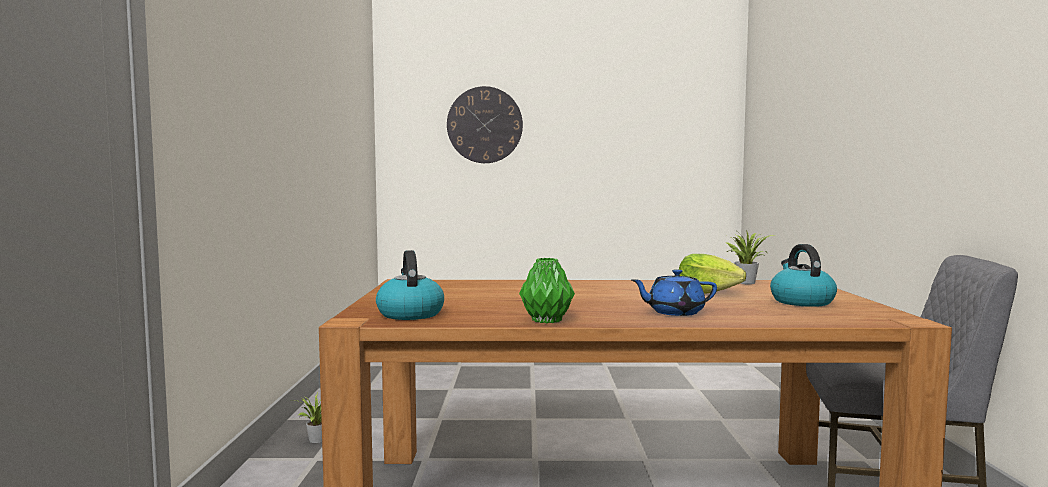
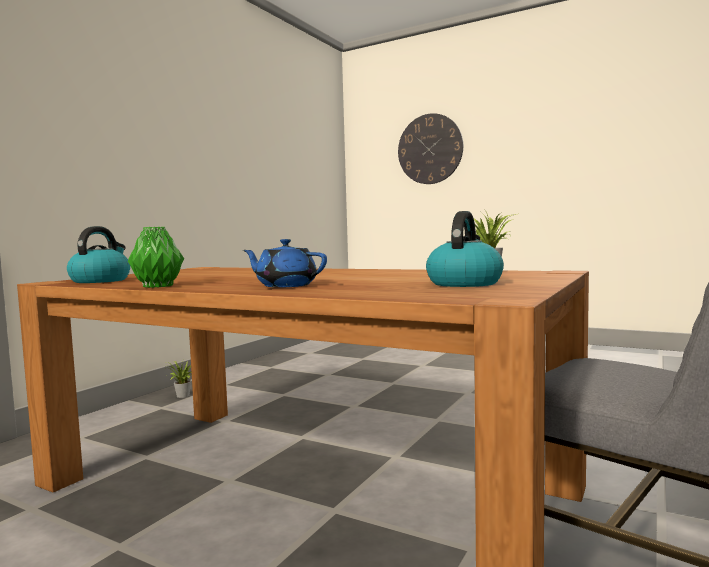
camera: 30 degrees right, 0 degrees up
lettuce [679,254,746,294] -> none

